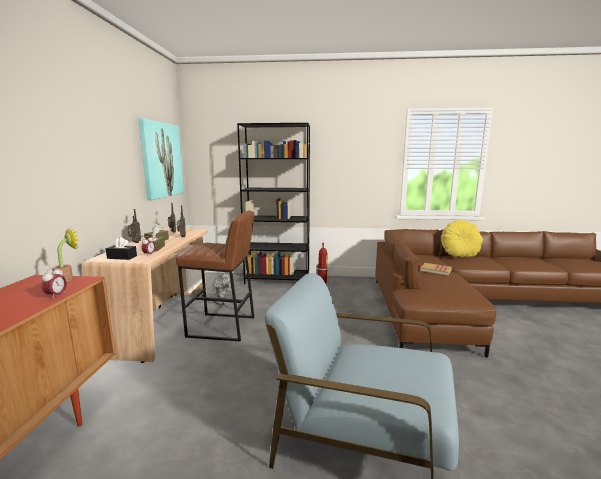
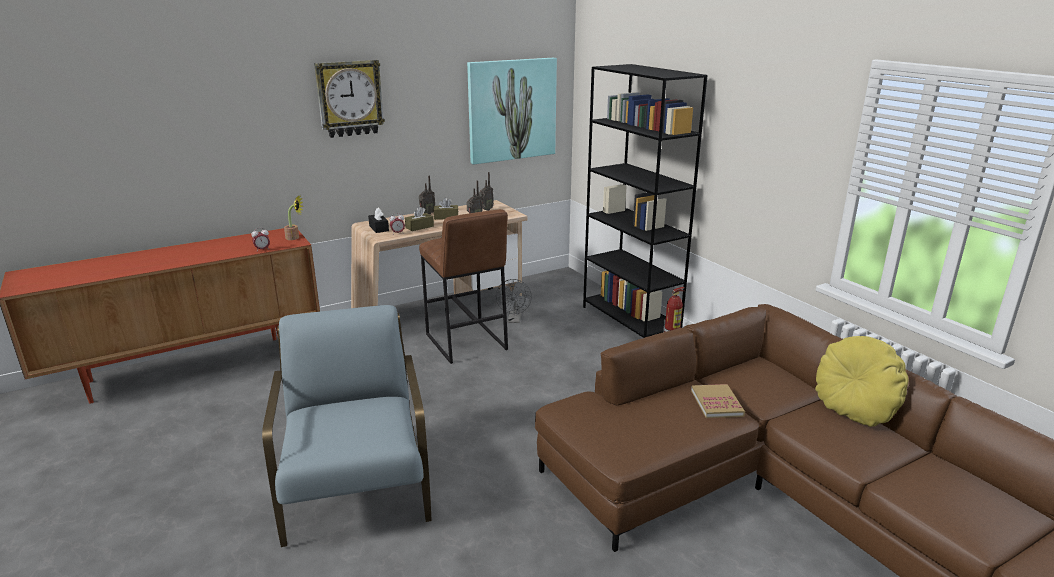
camera: 55 degrees right, 10 degrees up
none -> wall clock [314,60,385,138]

